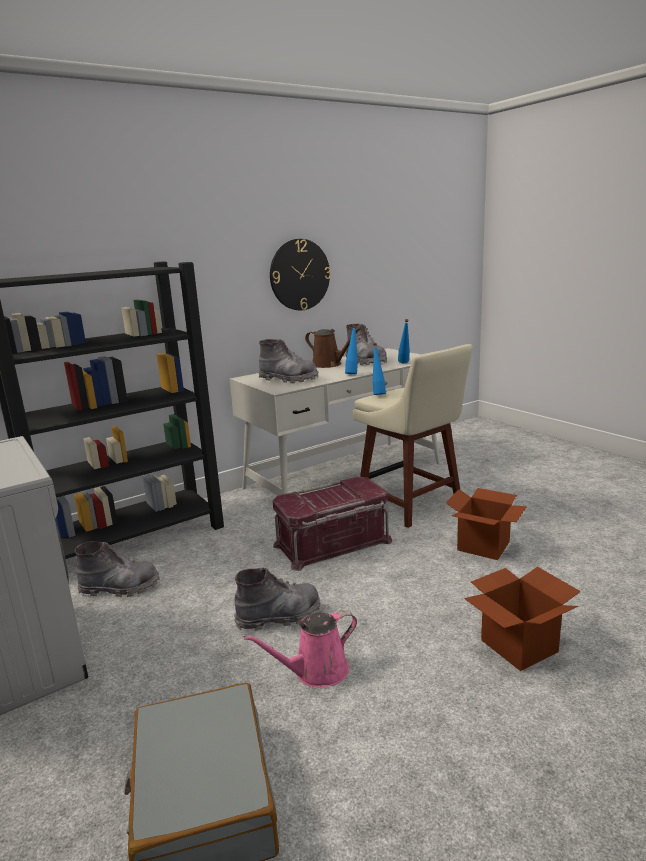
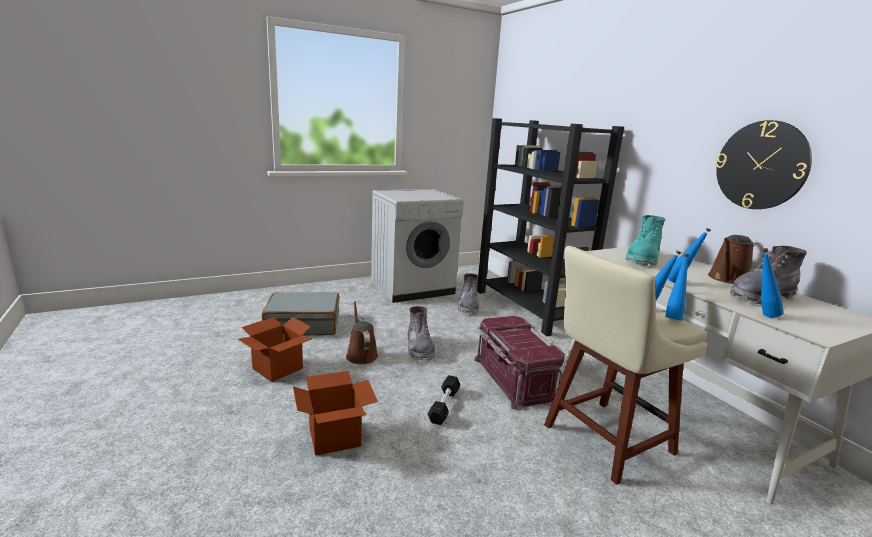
camera: 95 degrees right, 0 degrees up
pink watering can [243,610,357,687] -> brown watering can [346,301,378,364]
grey boot [258,339,318,383] -> turquoise boot [626,215,665,266]
cardboard box [446,488,527,560] -> cardboard box moved to [238,317,312,382]
none -> black dumbbell [428,375,460,425]
none -> blue bottle [665,254,689,321]

